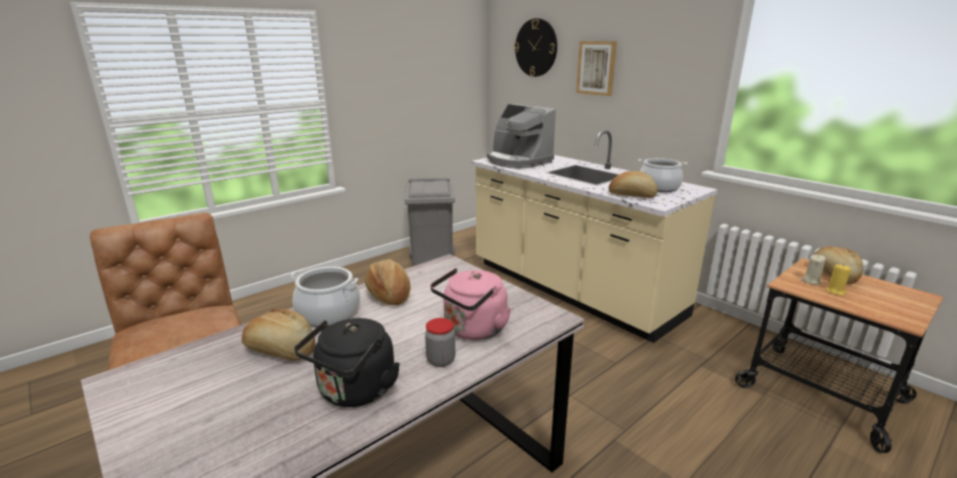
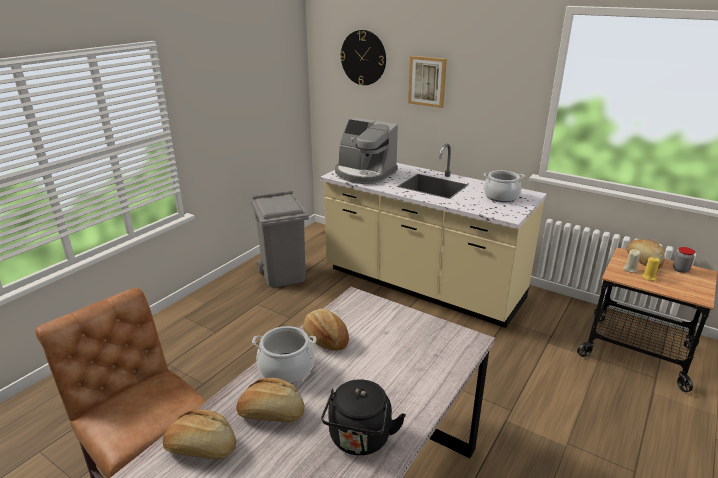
camera: 15 degrees left, 5 degrees up
jar [425,318,455,367] -> jar moved to [673,247,695,273]
pink kettle [430,268,511,340] -> none
bread [609,171,658,198] -> bread moved to [163,409,236,459]

